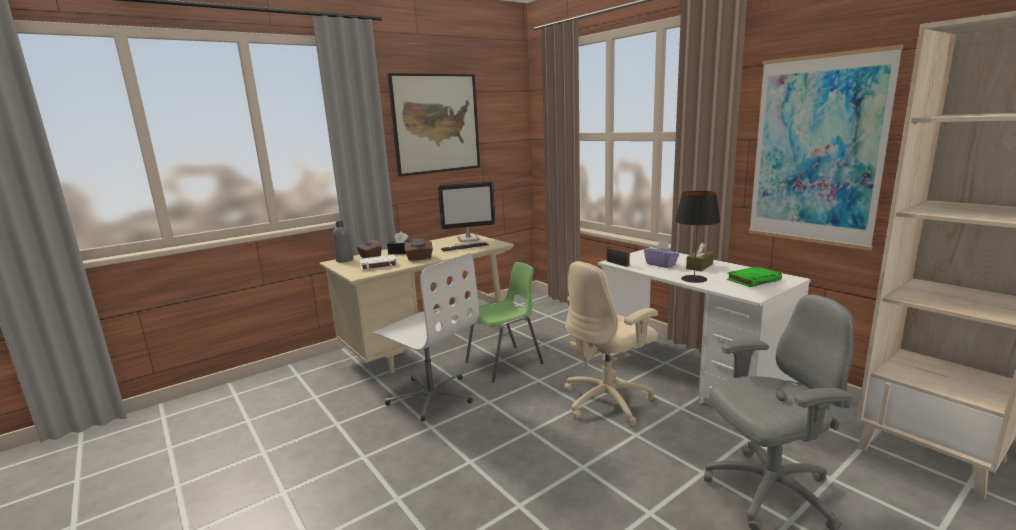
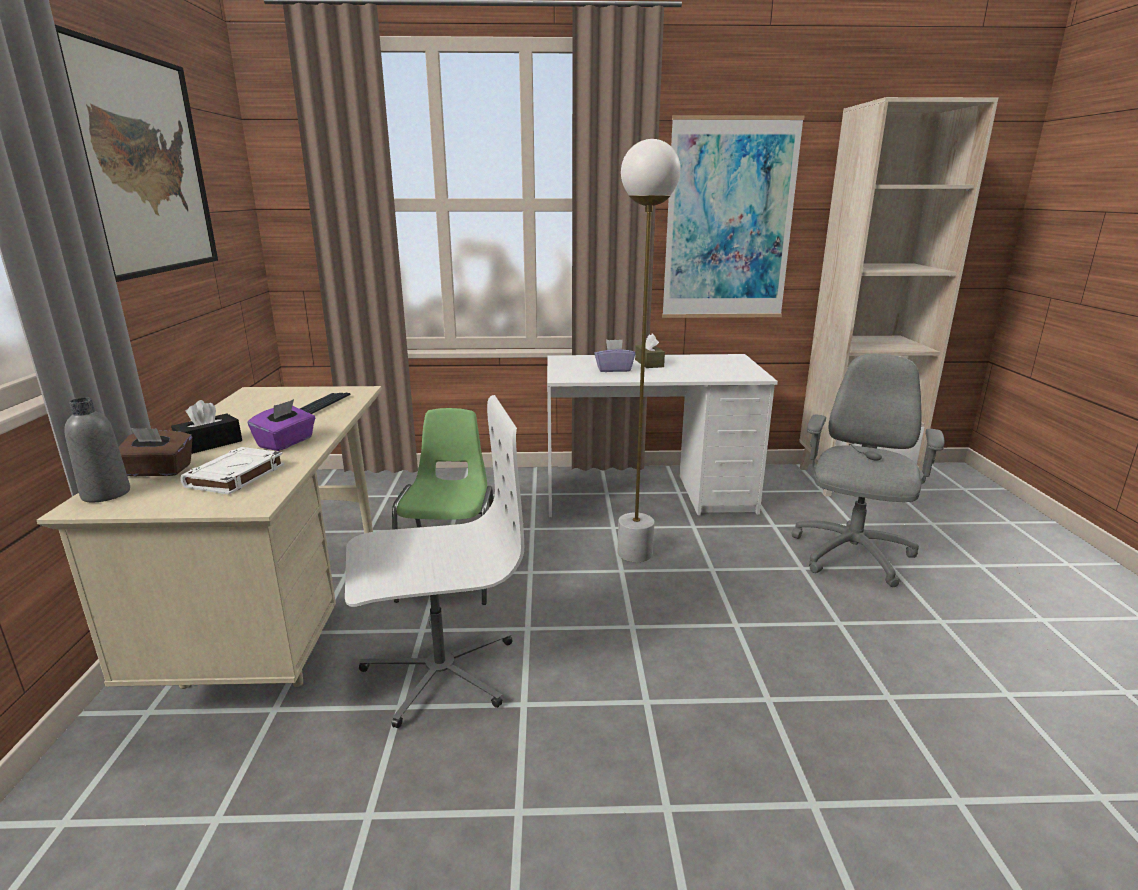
camera: 55 degrees left, 5 degrees up
brown tissue box [404,238,433,261] -> purple tissue box [248,399,315,451]
monitor [438,181,495,242] -> none
beige office chair [564,261,658,426] -> white floor lamp [618,139,681,562]
radio [607,242,632,267] -> none
black table lamp [675,191,721,283] -> none
green book [727,266,782,287] -> none

